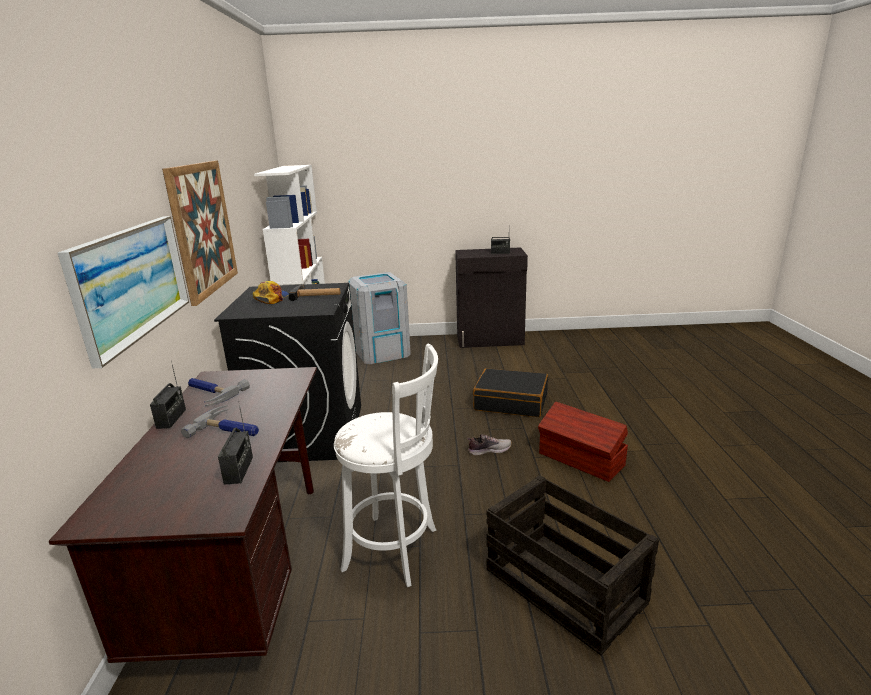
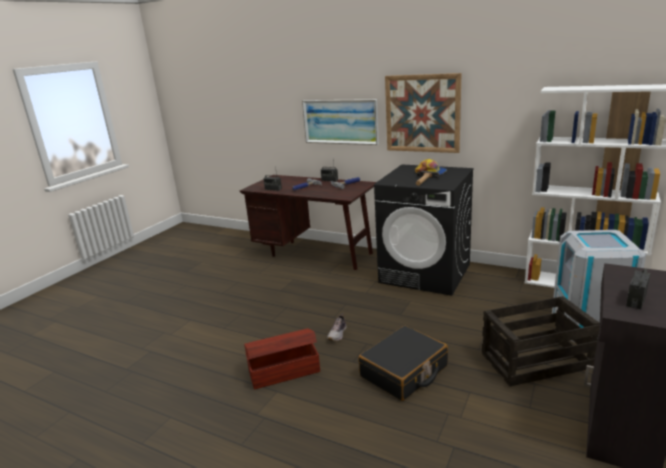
camera: 120 degrees right, 0 degrees up
white stool [334,344,438,587] -> none
crate [487,475,659,655] -> crate moved to [482,296,600,387]

